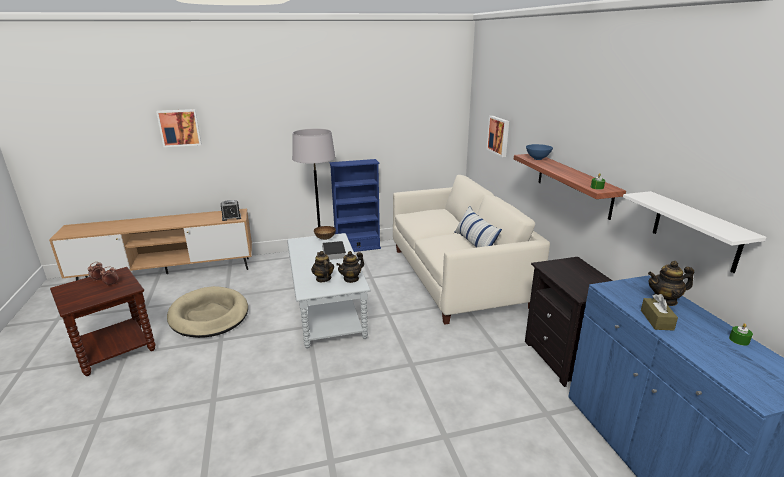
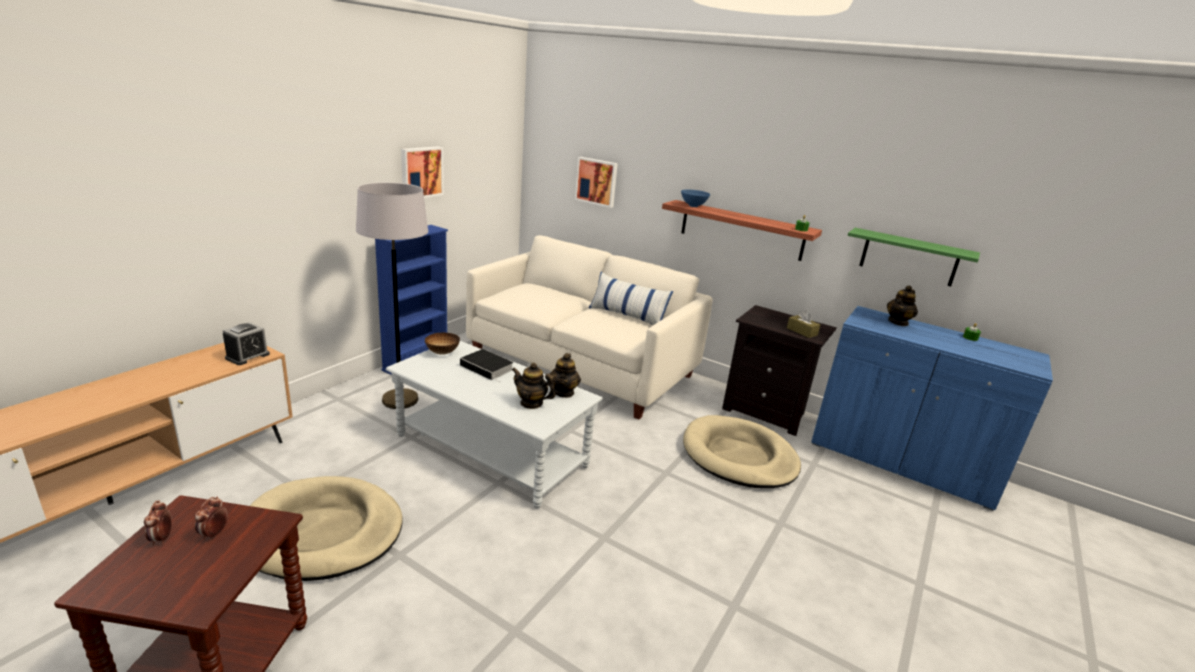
camera: 45 degrees left, 0 degrees up
picture [156,109,202,147] -> picture moved to [401,146,444,198]
white shelf [623,191,766,273] -> green shelf [848,228,980,286]
brown tissue box [641,294,678,331] -> brown tissue box moved to [787,310,820,338]
none -> beige dog bed [683,415,801,488]

